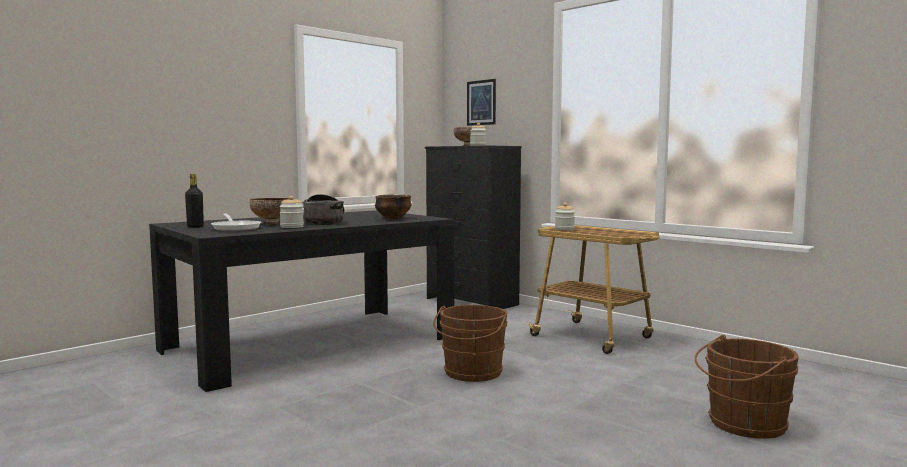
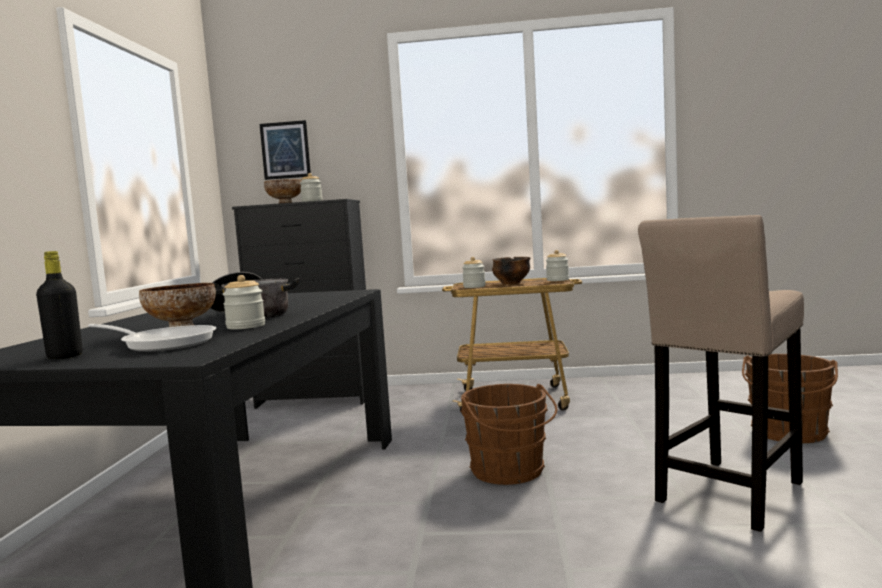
camera: 40 degrees left, 0 degrees up
bowl [375,195,411,219] -> bowl moved to [492,257,530,284]
none -> jar [546,250,569,281]
none -> beige stool [638,215,804,532]

